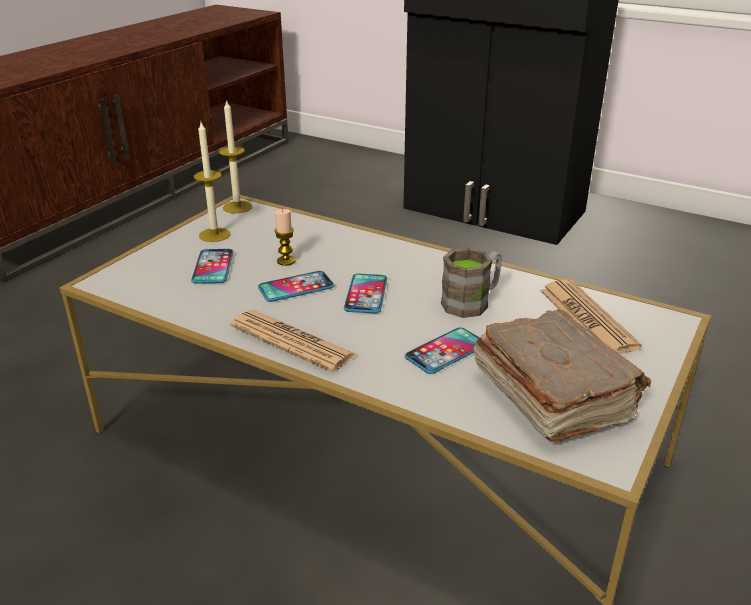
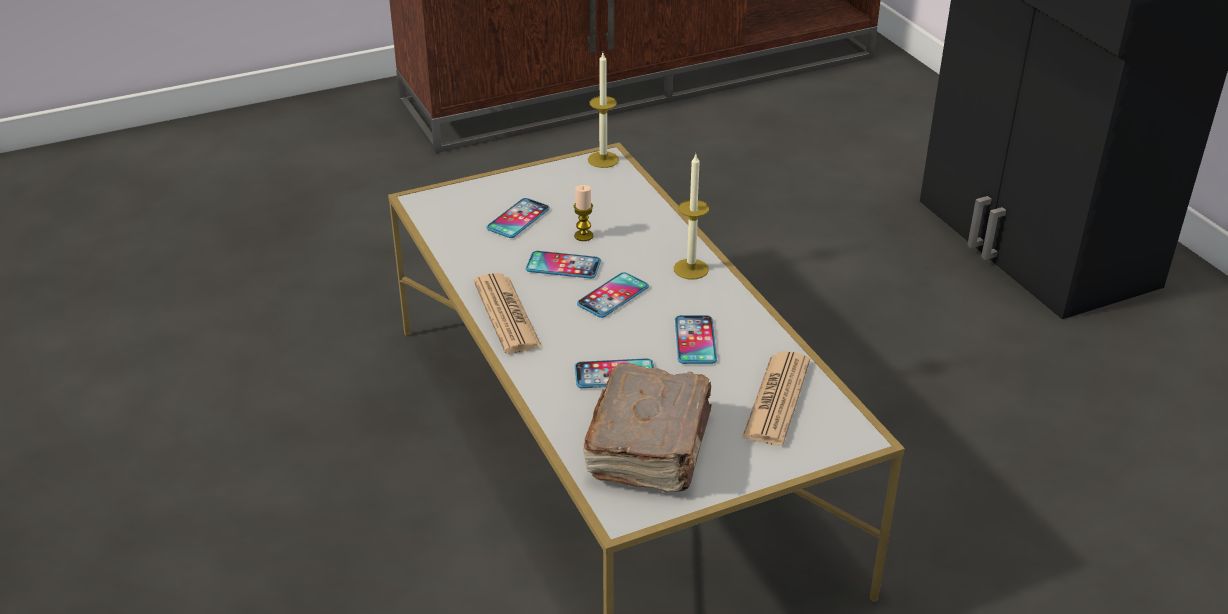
camera: 35 degrees right, 5 degrees up
candle [194,122,231,242] -> candle moved to [674,154,709,279]
brown mug [441,248,502,318] -> phone [675,315,717,364]

